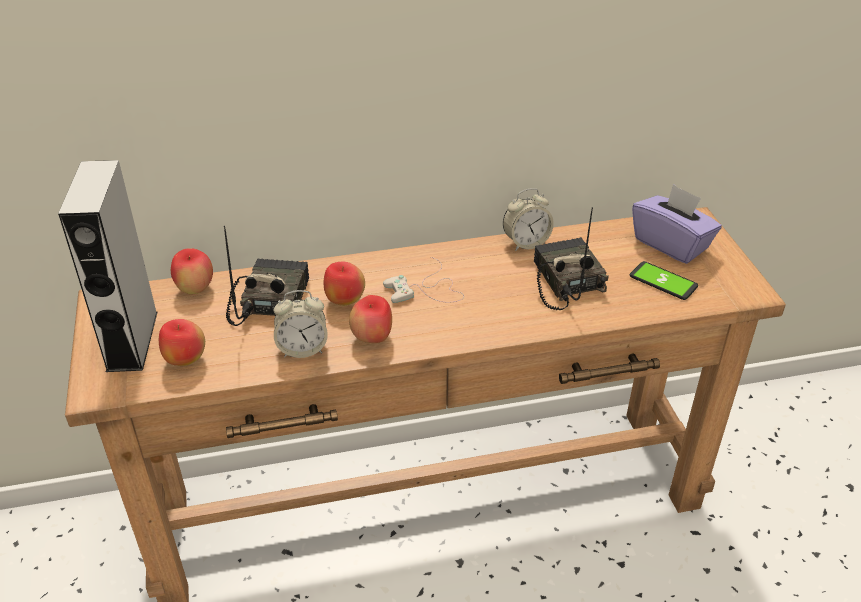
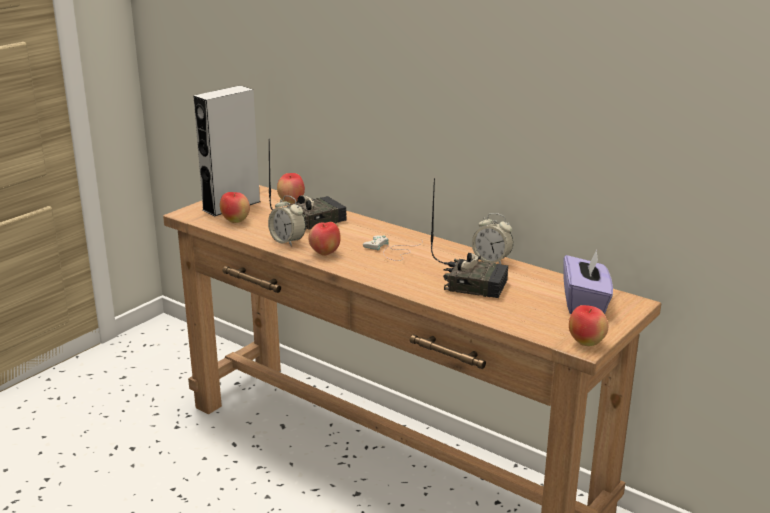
camera: 50 degrees right, 15 degrees down
apple [324,262,365,306] -> apple moved to [569,305,608,346]
radio [534,207,609,310] -> radio turned 75 degrees clockwise [431,178,508,298]
phone [630,261,698,300] -> none

